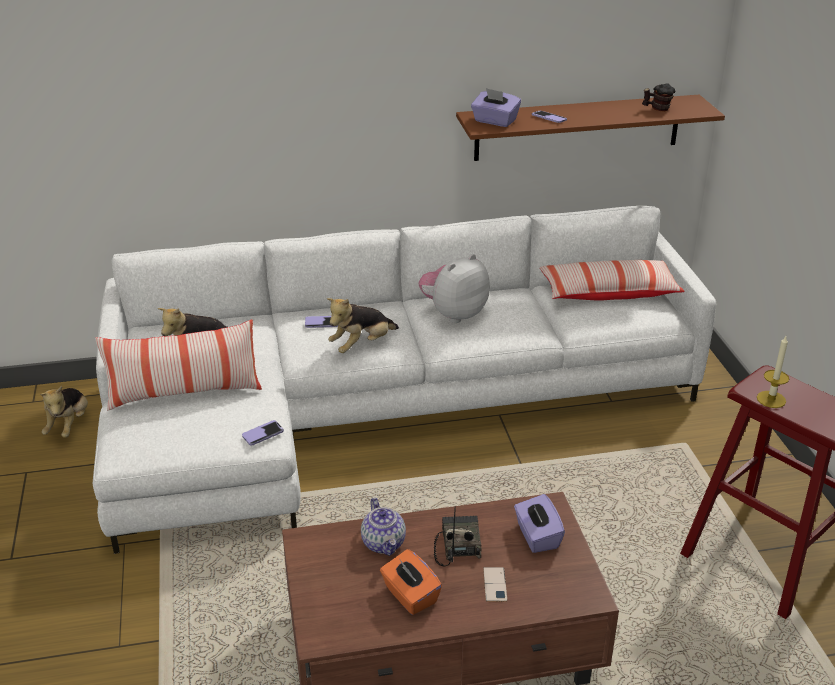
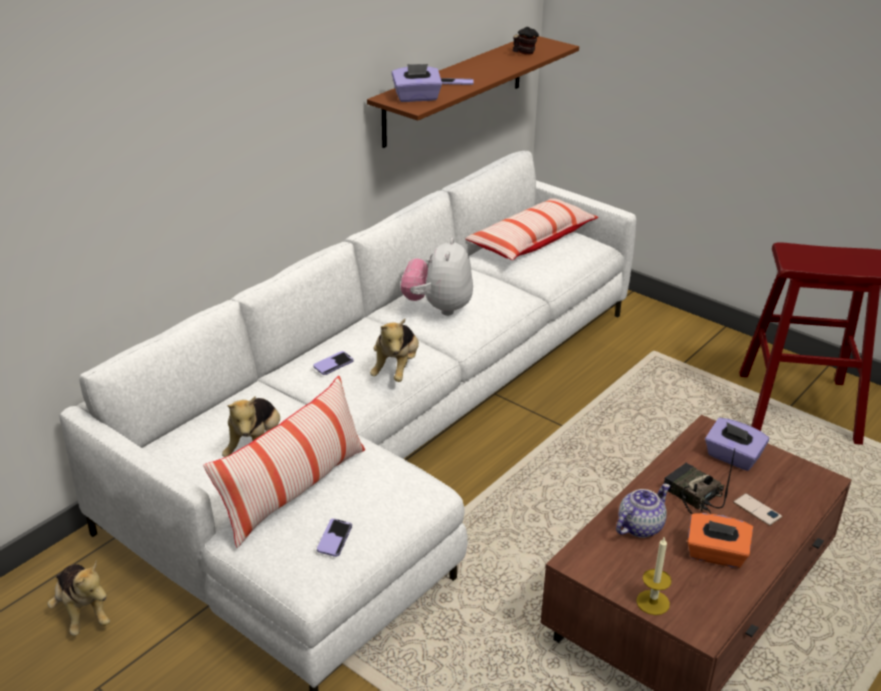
camera: 40 degrees left, 0 degrees up
phone [242,420,284,446] -> phone moved to [317,518,352,557]
teapot [361,498,406,556] -> teapot turned 75 degrees counterclockwise [616,484,670,538]
candle [757,336,789,408] -> candle moved to [636,536,672,615]

